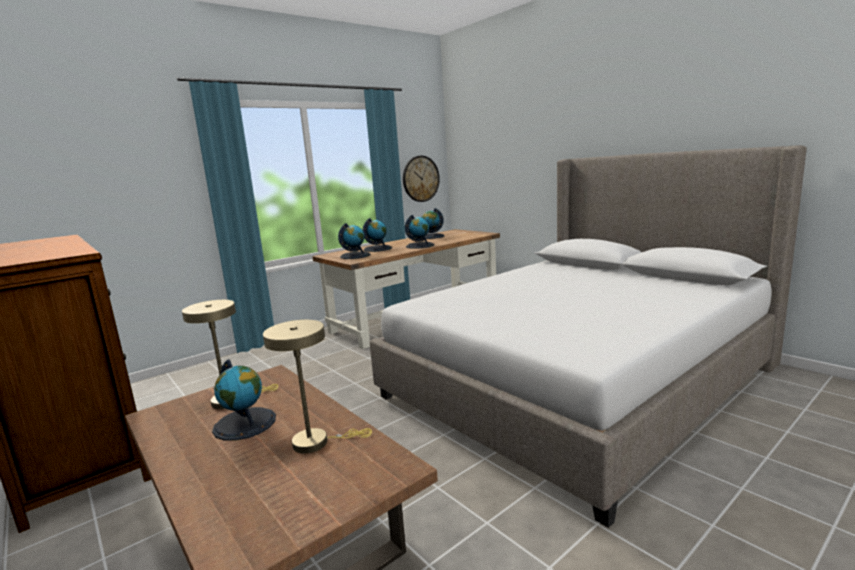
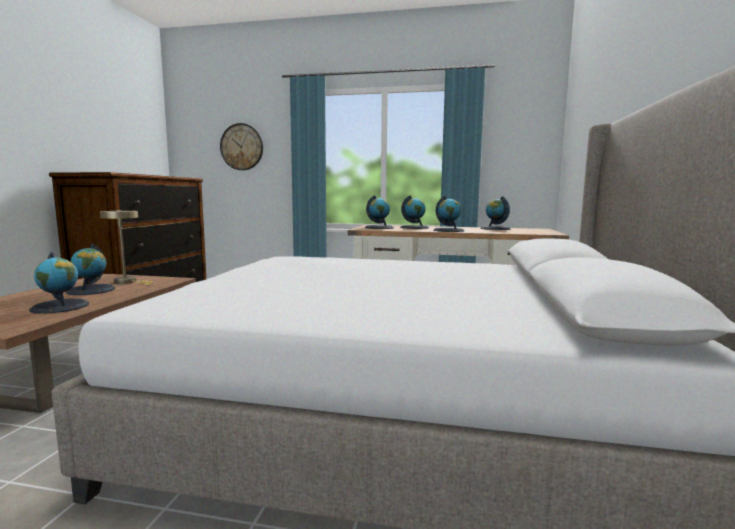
camera: 50 degrees right, 5 degrees down
beige table lamp [263,320,372,454] -> globe [29,252,89,314]
wall clock [403,156,440,202] -> wall clock moved to [220,123,263,170]

